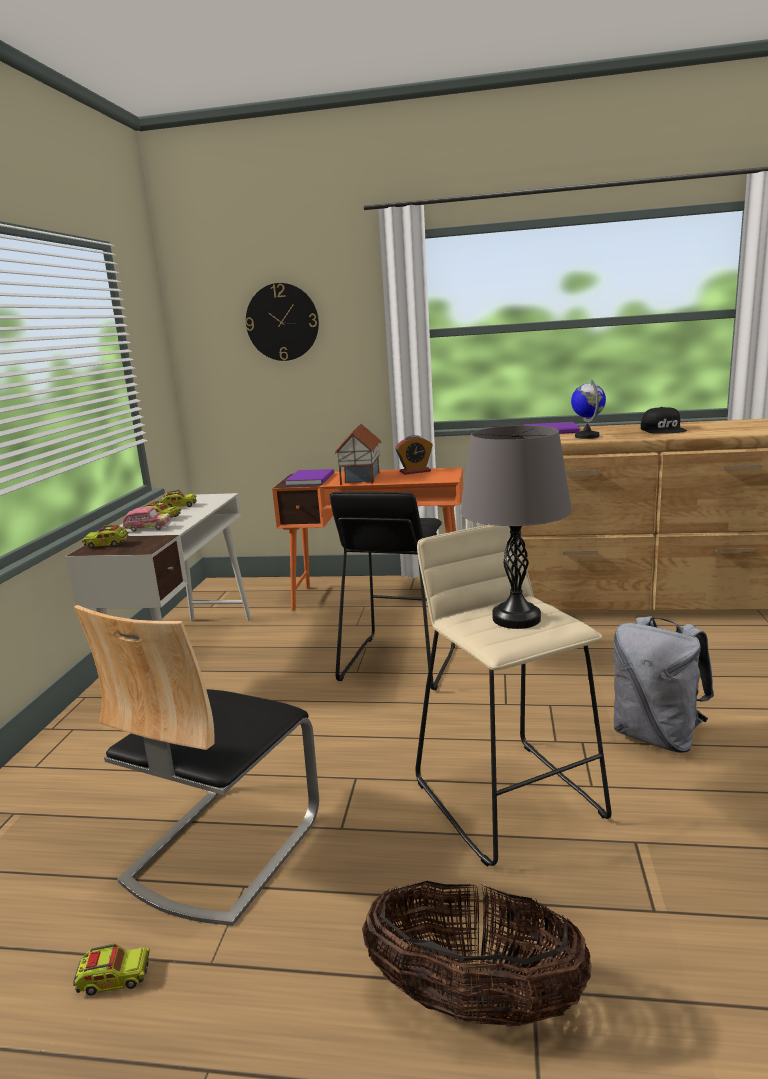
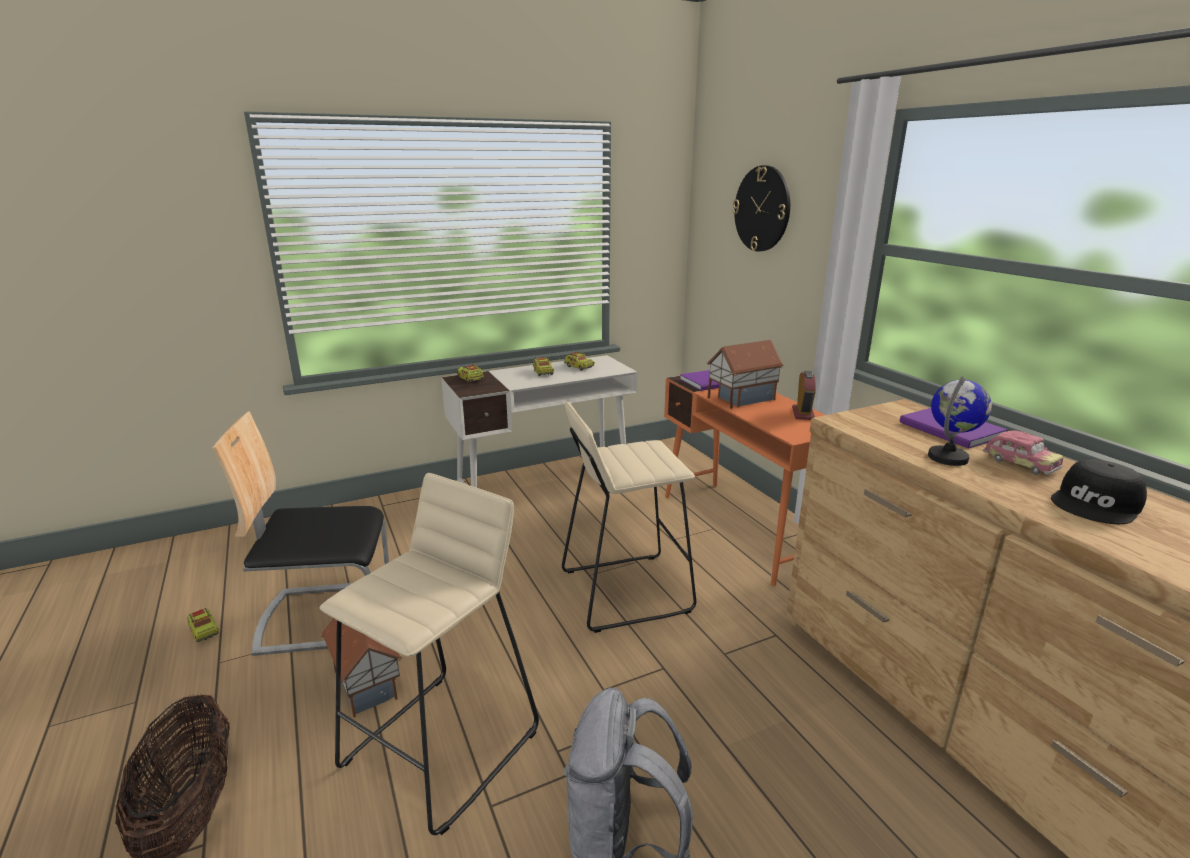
camera: 55 degrees right, 5 degrees up
toy car [122,507,172,532] -> toy car moved to [982,430,1063,475]
black stool [330,492,455,690] -> beige stool [562,401,697,633]
alarm clock [395,435,433,475] -> alarm clock turned 120 degrees counterclockwise [792,371,816,420]
grey table lamp [460,425,572,629] -> none
none -> toy house [321,618,402,717]

